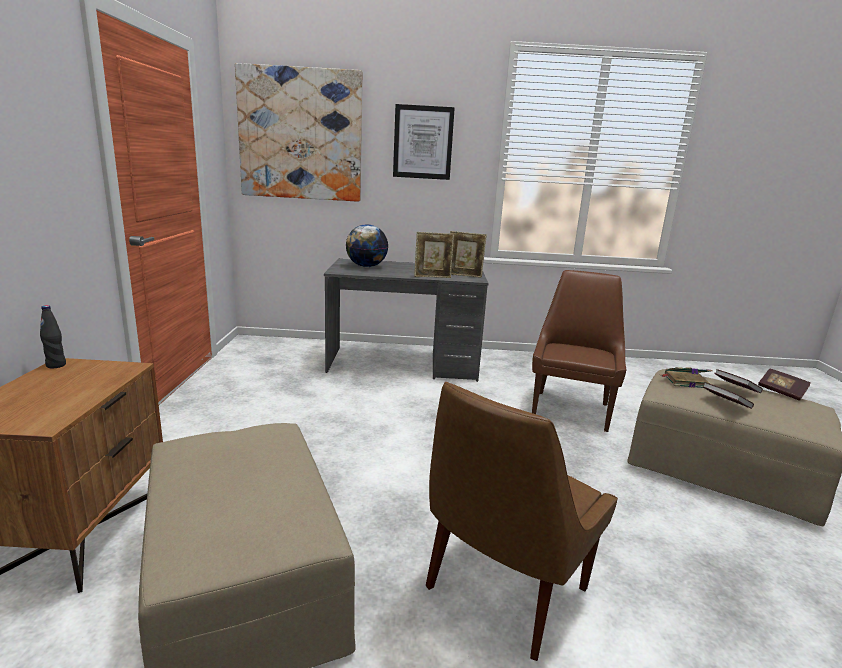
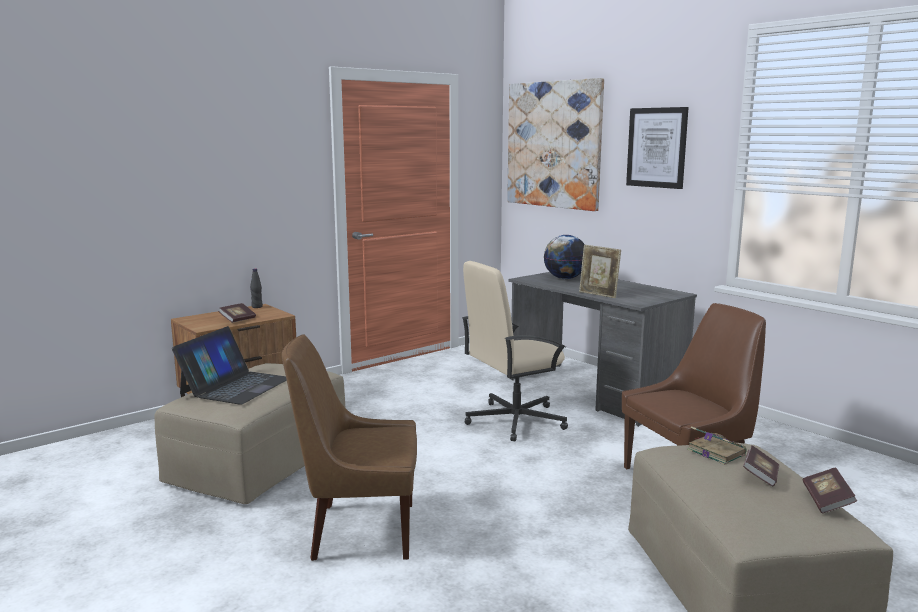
camera: 50 degrees right, 5 degrees down
picture frame [450,231,487,278] -> none
book [703,382,754,409] -> book moved to [218,303,256,323]
none -> laptop [172,326,287,405]
none -> beige office chair [462,261,568,442]

